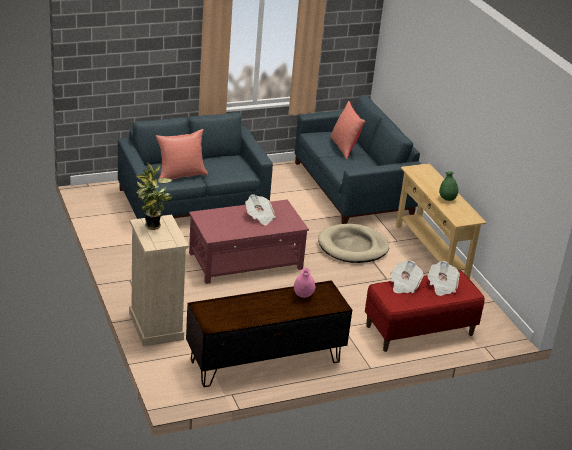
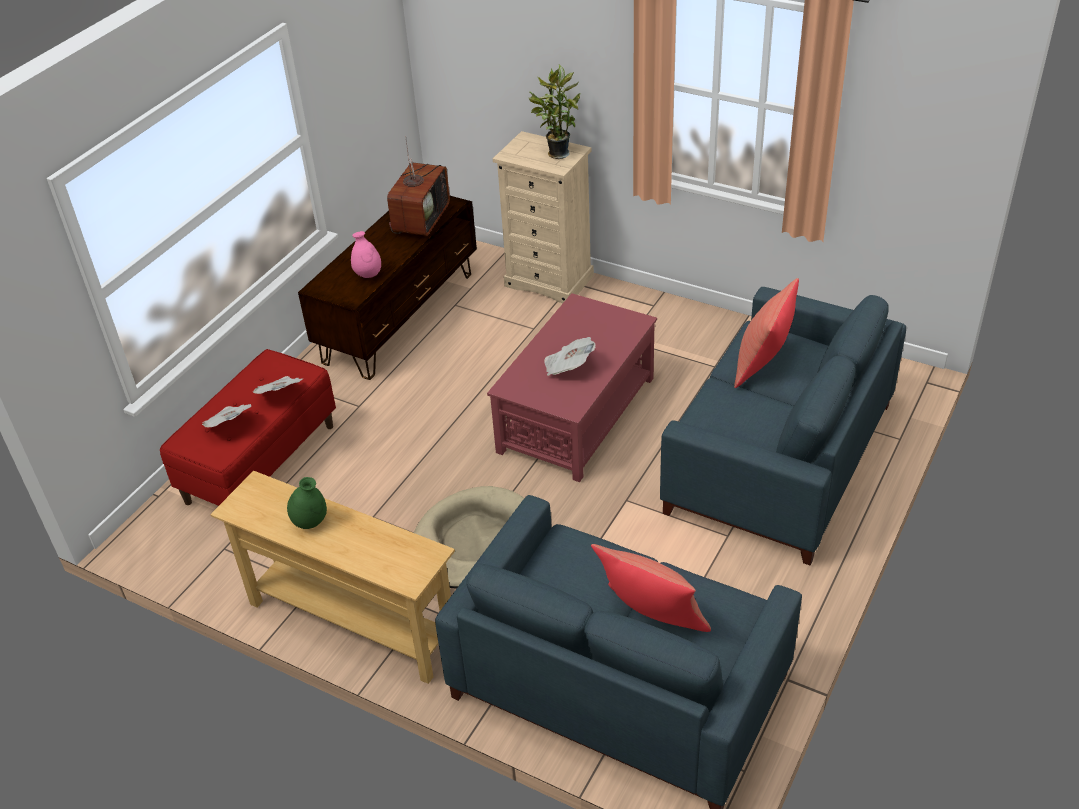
camera: 145 degrees right, 10 degrees up
none -> television [387,136,450,236]

